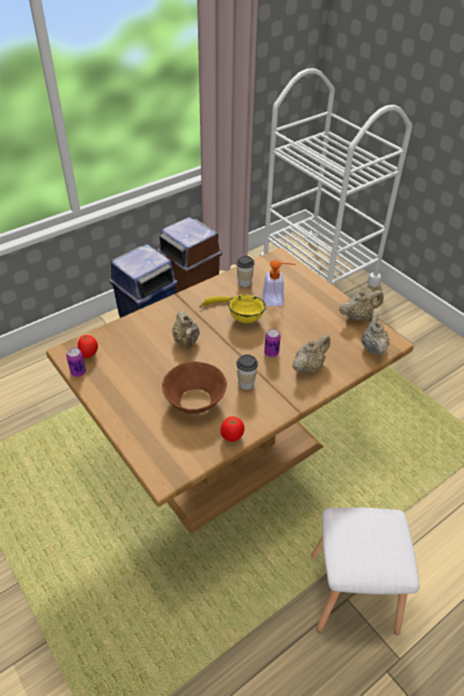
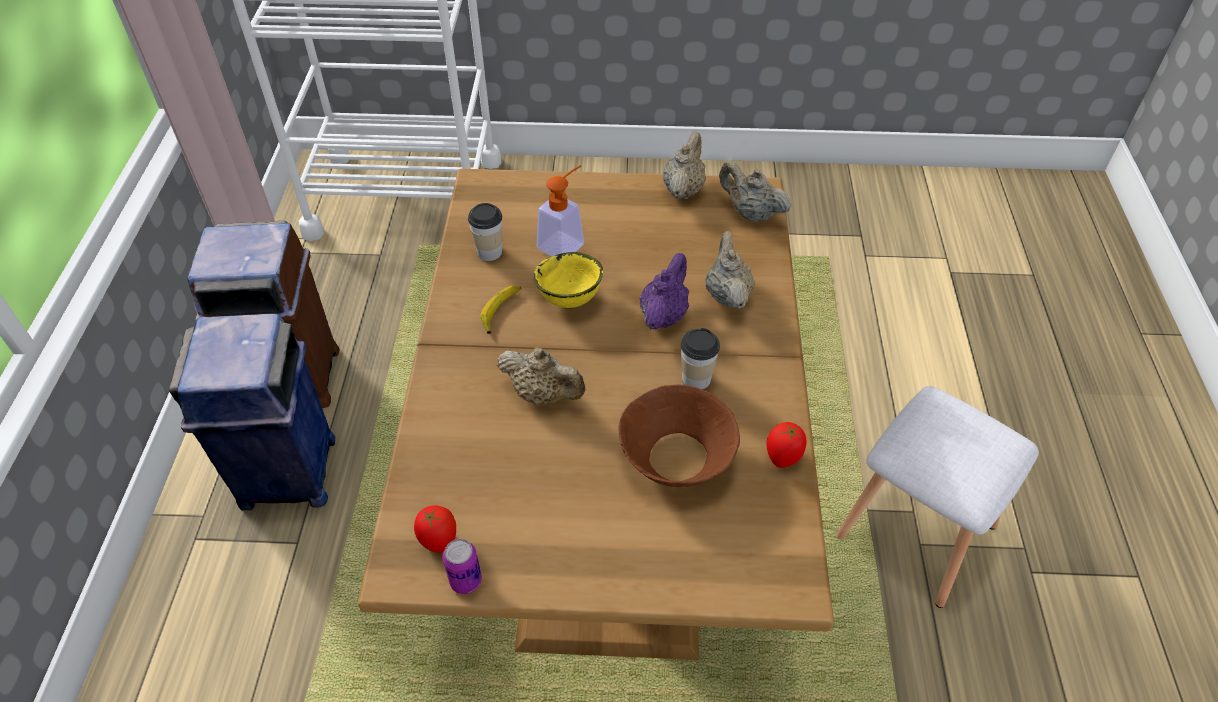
camera: 50 degrees left, 5 degrees up
can [264,329,281,357] -> purple teapot [640,253,689,330]

